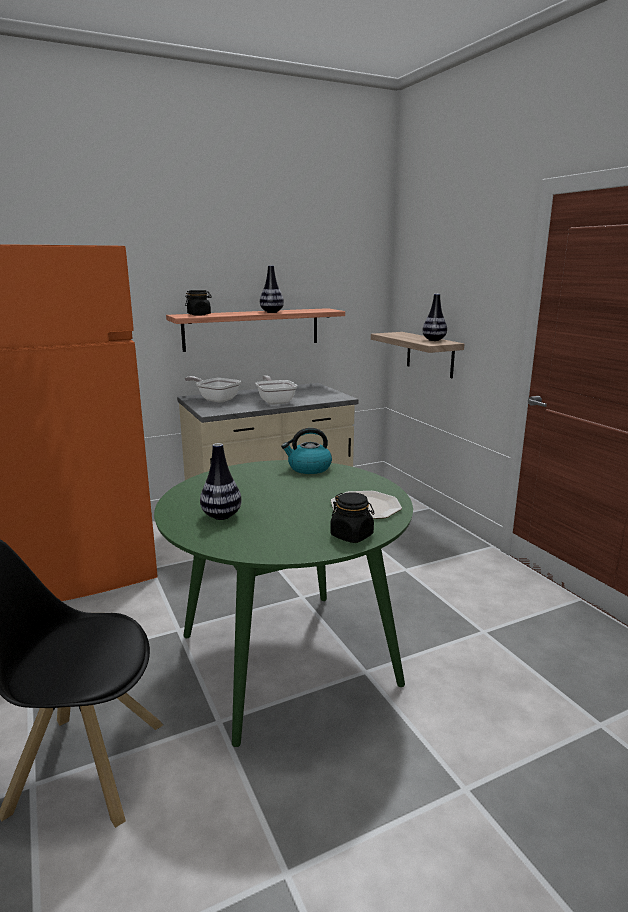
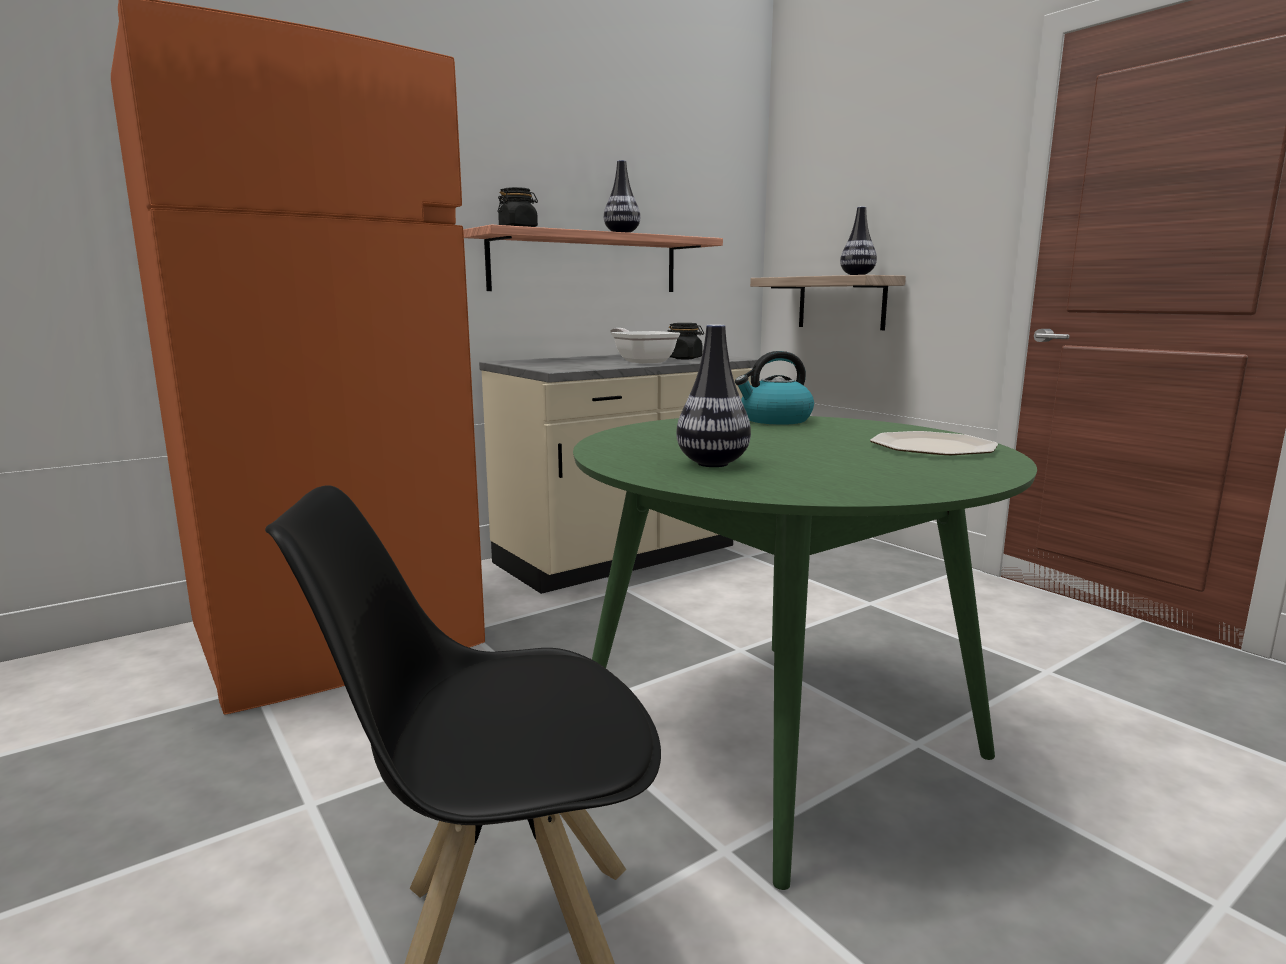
camera: 10 degrees left, 5 degrees down
frying pan [185,376,241,403] -> none
black jar [330,492,374,543] -> black jar moved to [667,323,704,359]

